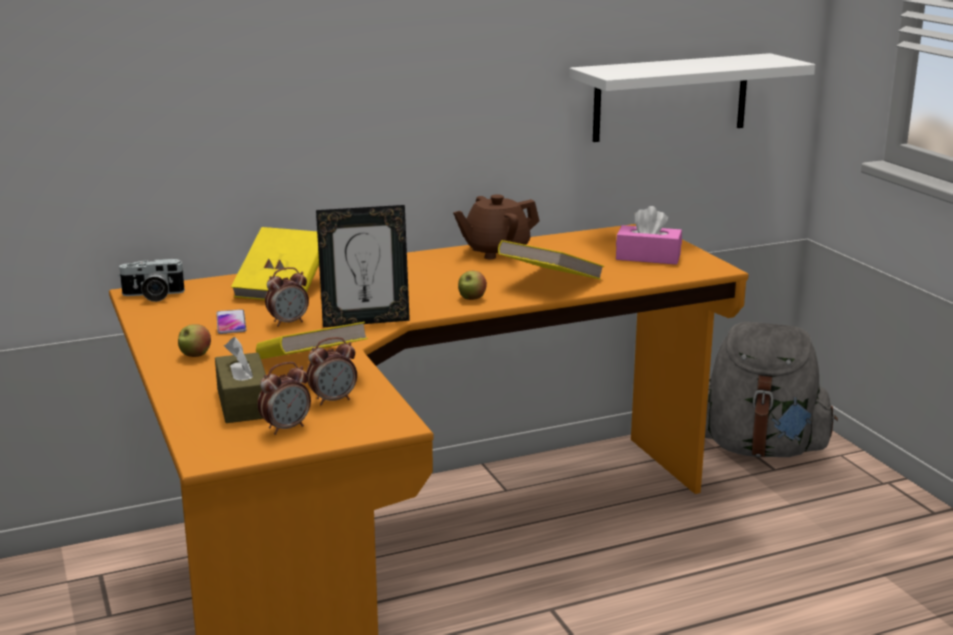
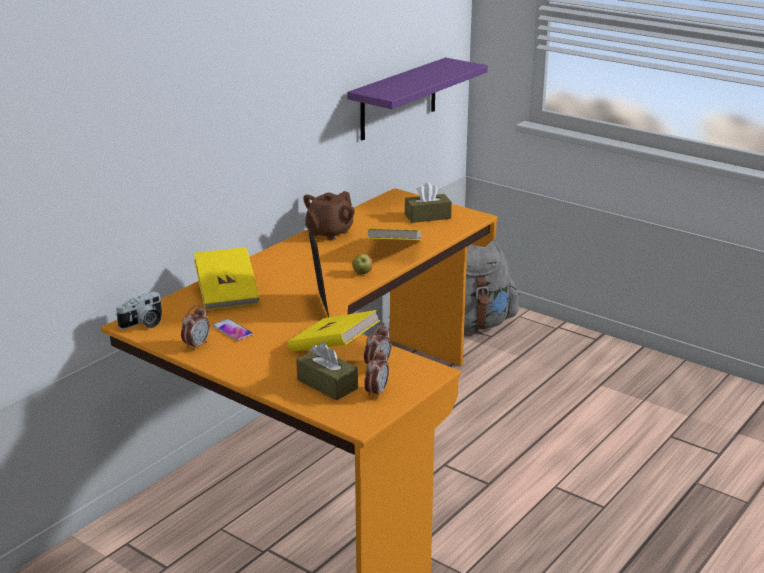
camera: 30 degrees left, 5 degrees up
apple [178,324,211,357] -> none
alarm clock [265,267,309,327] -> alarm clock moved to [181,305,210,351]
picture frame [316,205,410,327] -> picture frame turned 60 degrees counterclockwise [307,221,329,318]
white shelf [569,53,816,142] -> purple shelf [347,58,488,140]
pink tissue box [616,206,682,265] -> brown tissue box [405,182,452,223]

